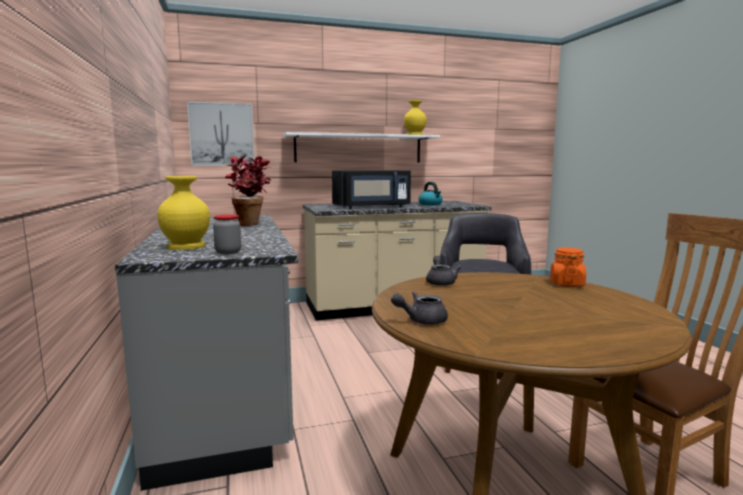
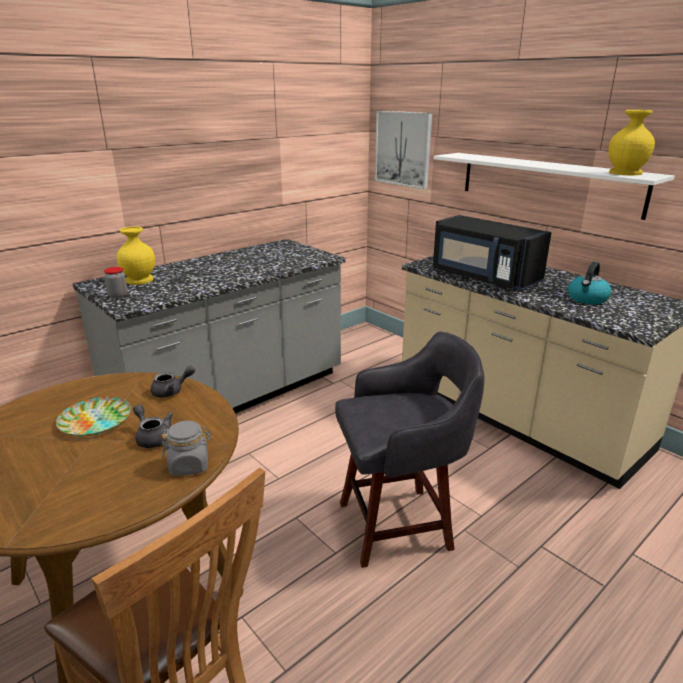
camera: 65 degrees right, 15 degrees up
potted plant [225,155,271,226] -> none
grey teapot [391,292,448,325] -> grey teapot moved to [133,404,173,448]
orange jar [550,247,586,286] -> grey jar [161,421,212,476]
none -> plate [56,397,131,436]

